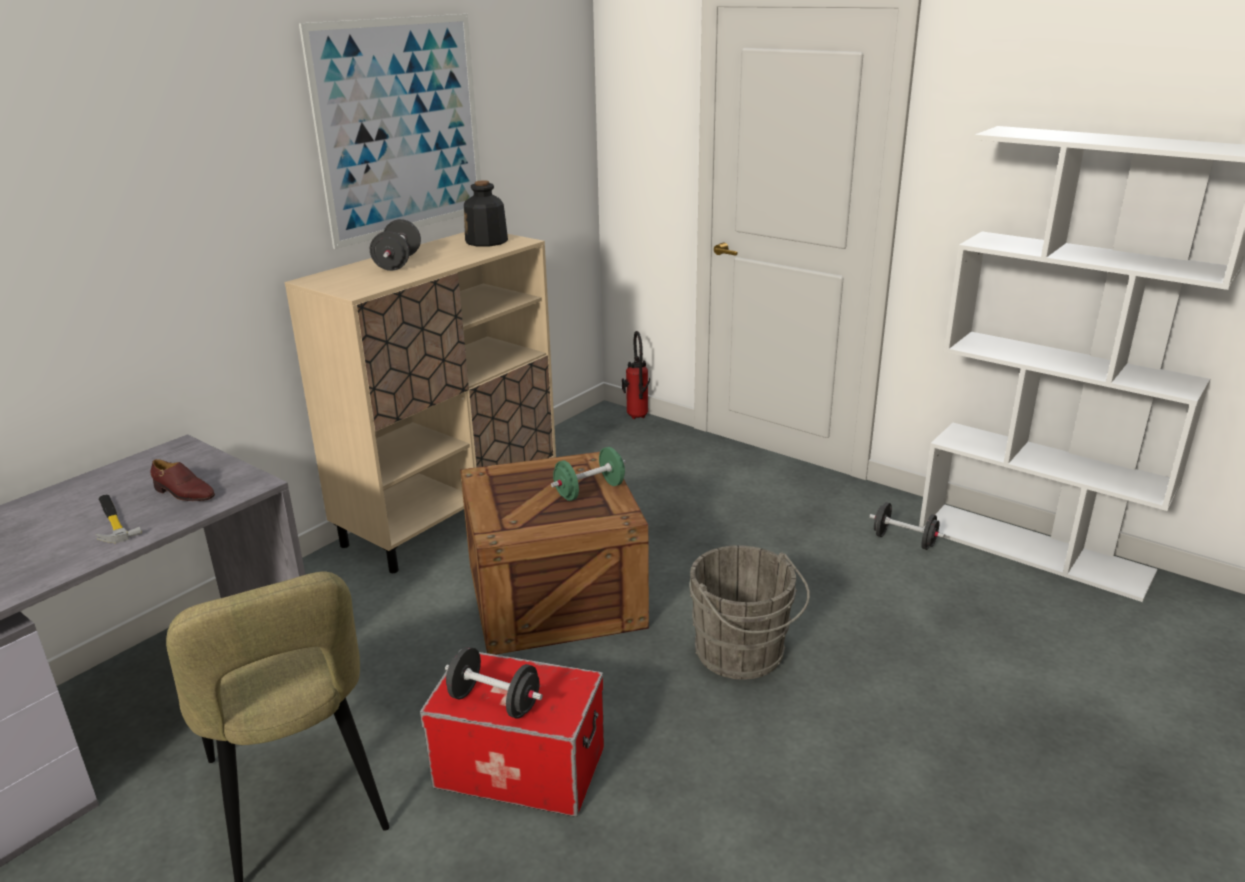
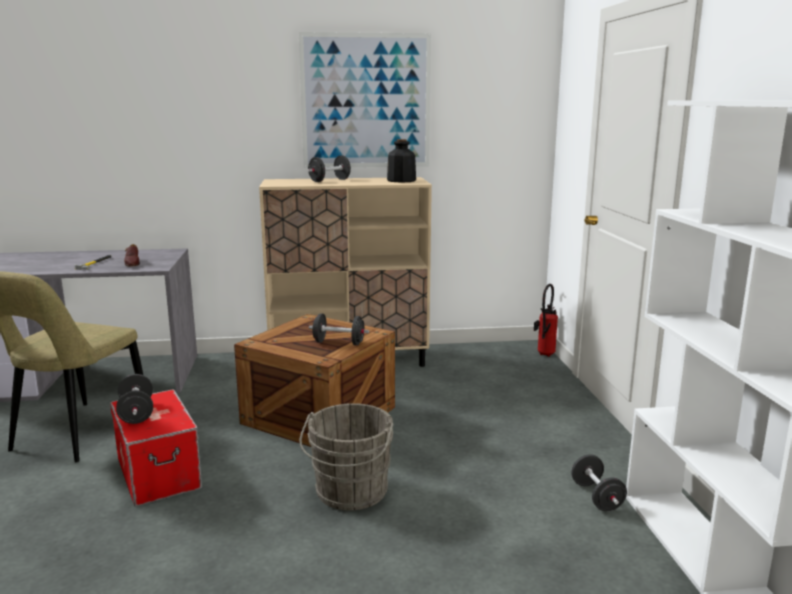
camera: 45 degrees right, 10 degrees down
green dumbbell [551,447,626,501] -> black dumbbell [309,314,369,346]

